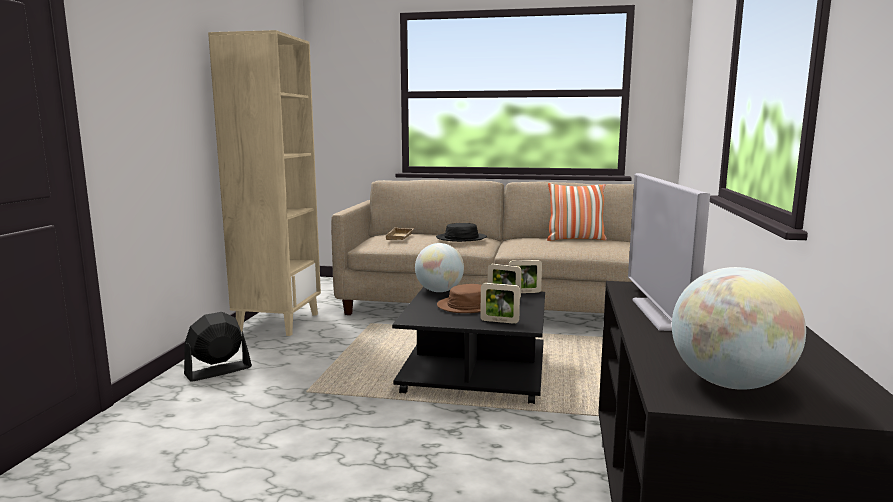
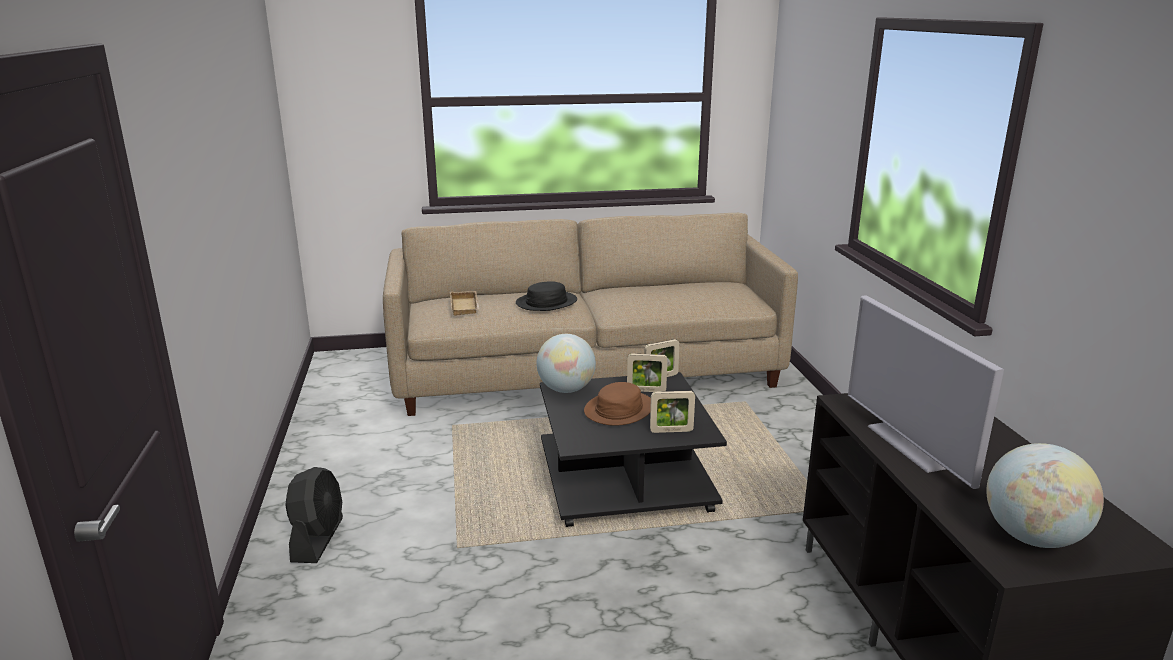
camera: 20 degrees left, 10 degrees up
black fan [184,312,252,382] -> black fan turned 150 degrees clockwise [285,467,343,563]
beige bookcase [208,30,321,336] -> none
pillow [547,183,607,241] -> none

